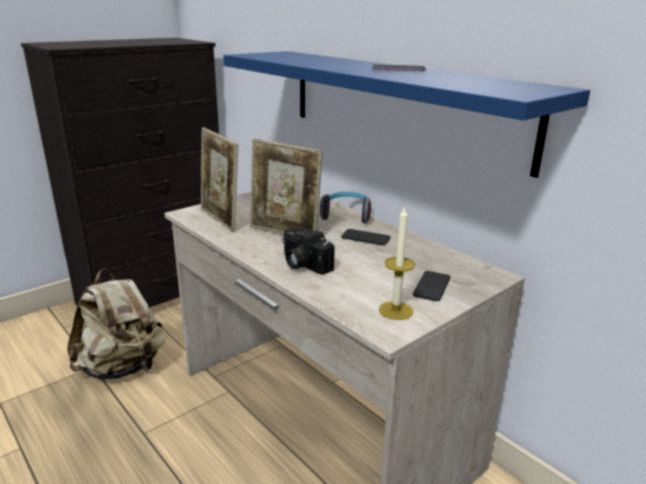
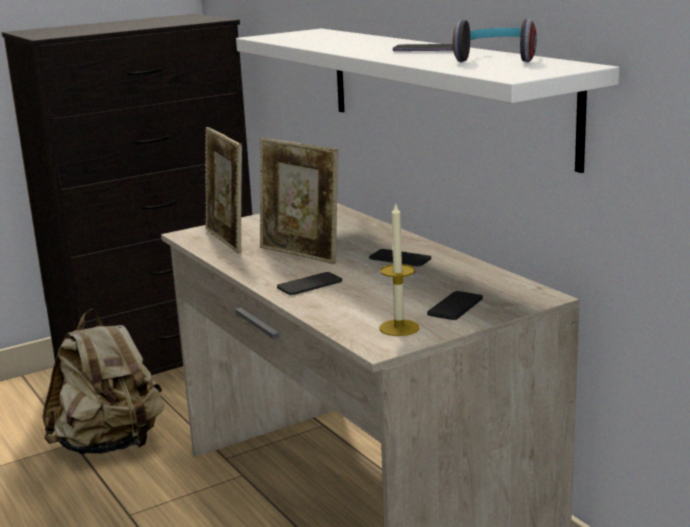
camera: 10 degrees right, 5 degrees down
blue shelf [224,51,590,178] -> white shelf [236,29,619,173]
camera [282,227,335,275] -> phone [277,272,342,295]
headphones [320,192,371,223] -> headphones moved to [453,19,537,62]

